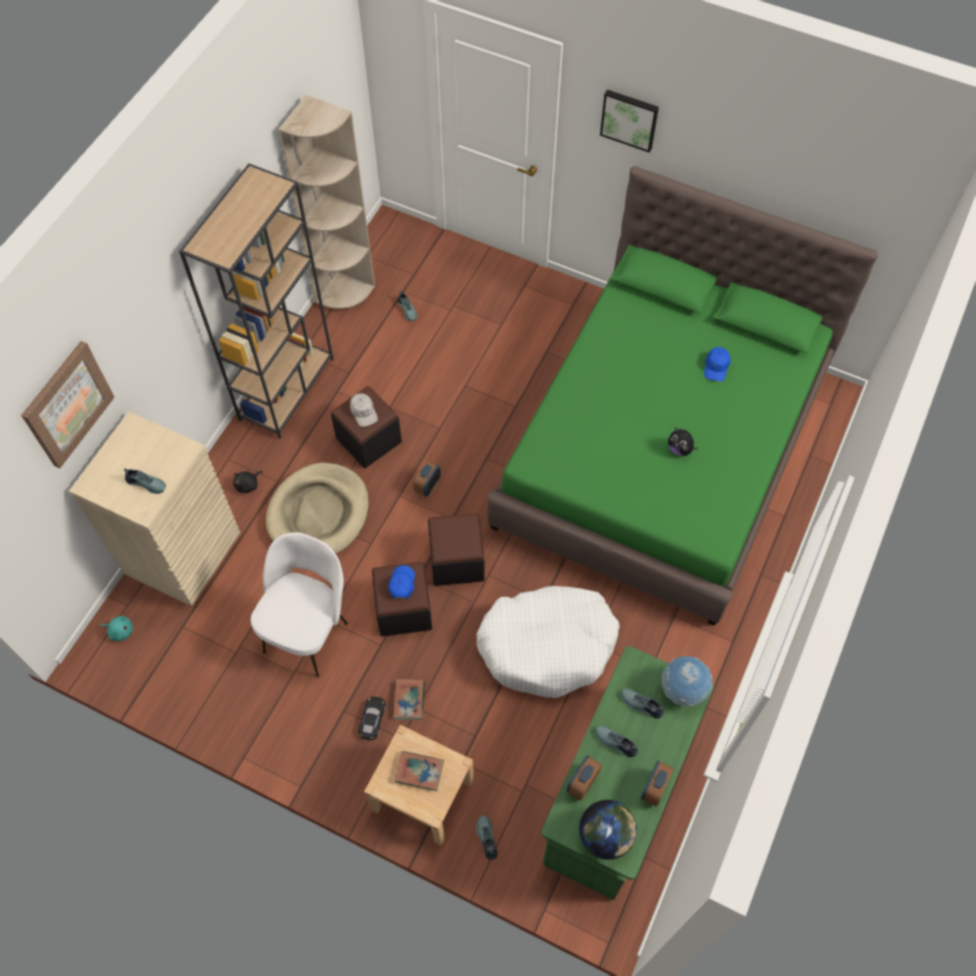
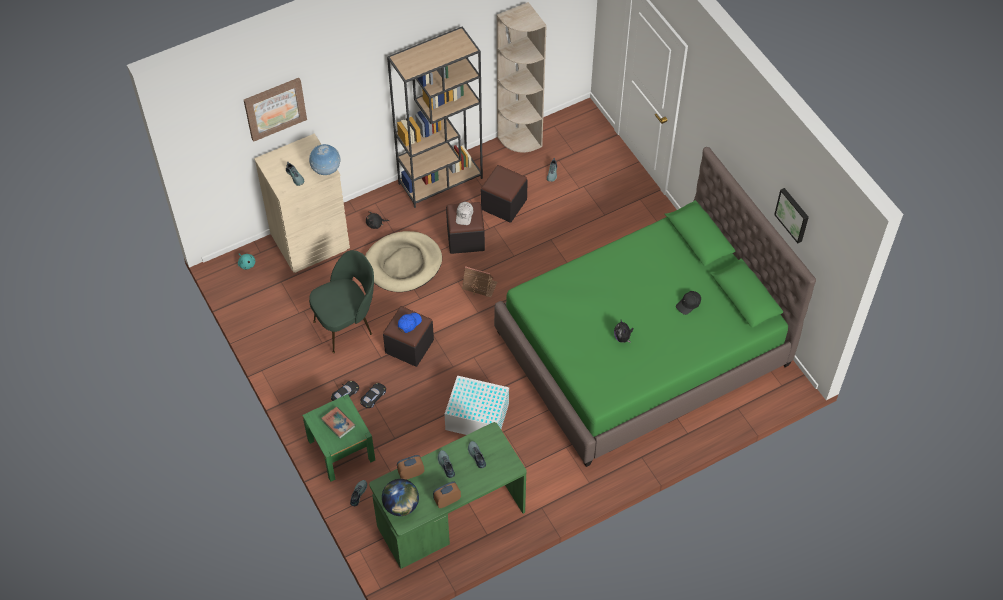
camera: 35 degrees right, 5 degrees down
white chair [251,532,348,677] -> green chair [309,250,374,353]
beige nightstand [364,725,474,846] -> green nightstand [302,394,375,481]
book [393,679,425,720] -> black toy car [360,383,386,408]
alarm clock [414,461,441,497] -> toy house [462,266,497,297]
black ottoman [428,513,485,586] -> black ottoman moved to [481,165,528,223]
white dog bed [477,586,620,698] -> white storage box [445,376,509,435]
picture [600,90,659,153] -> picture moved to [774,188,809,243]
globe [662,656,713,706] -> globe moved to [309,144,341,175]
blue cap [704,347,730,382] -> black cap [676,291,701,315]

